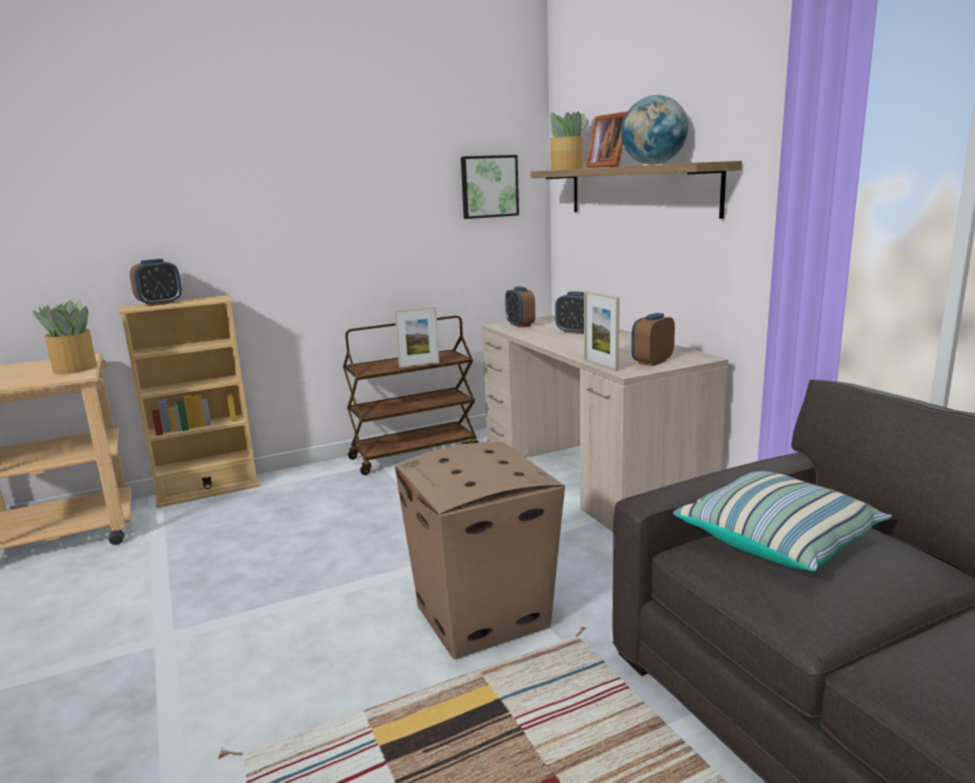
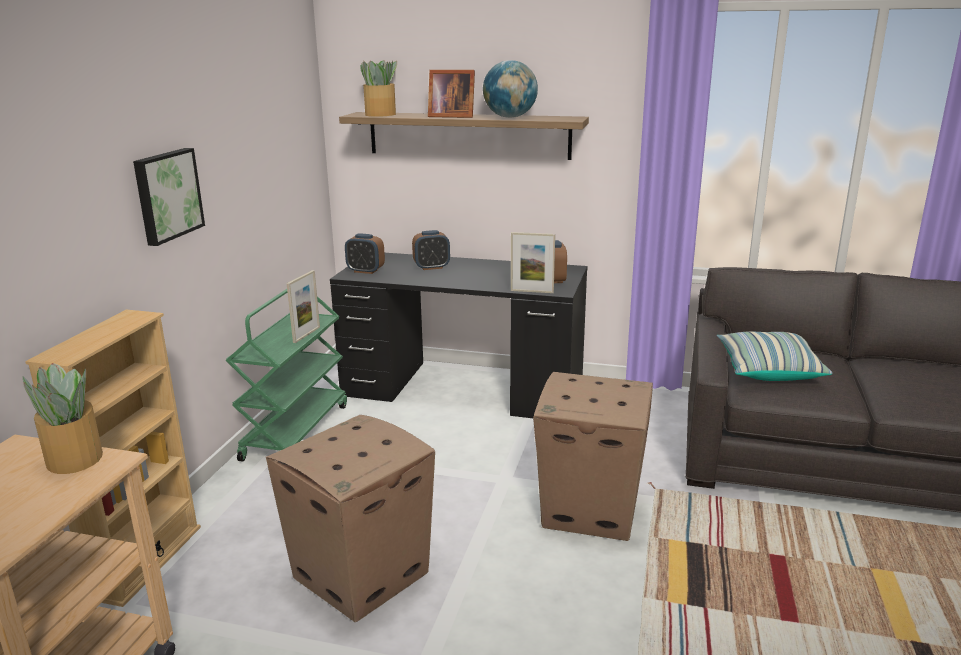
camera: 50 degrees left, 5 degrees up
alarm clock [130,259,182,306] -> none
brown cart [343,315,478,475] -> green cart [226,289,347,462]
picture [461,155,519,219] -> picture moved to [133,148,205,246]
beige desk [482,315,728,532] -> black desk [330,253,588,418]
none -> cardboard box [266,415,435,622]

